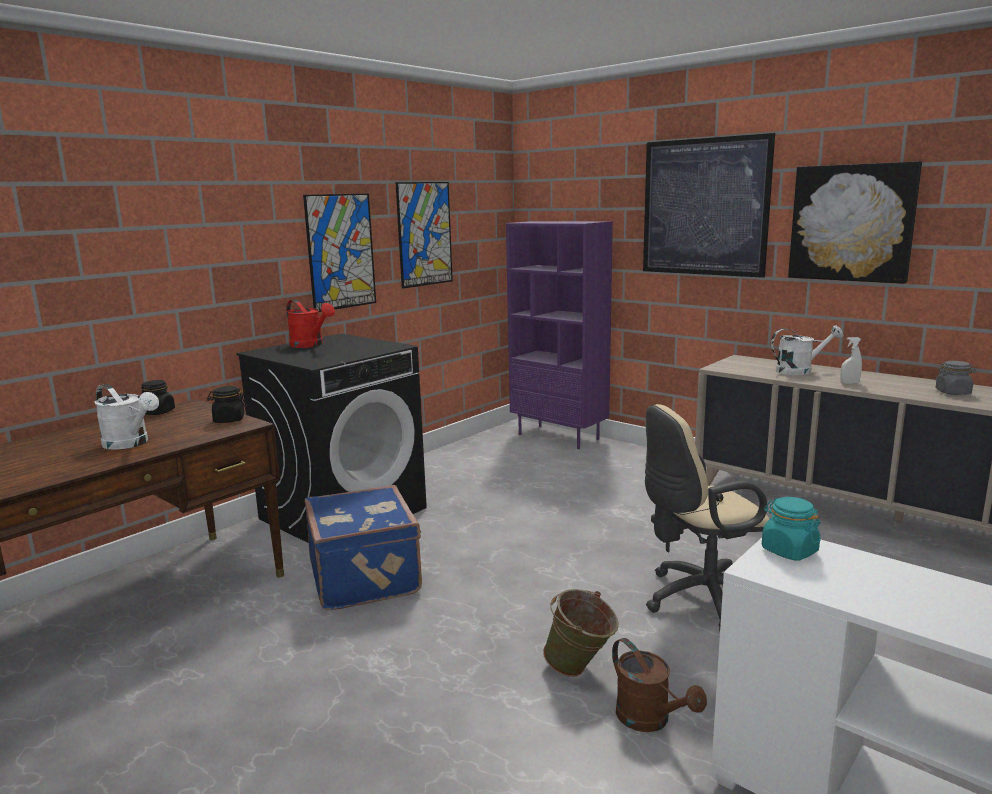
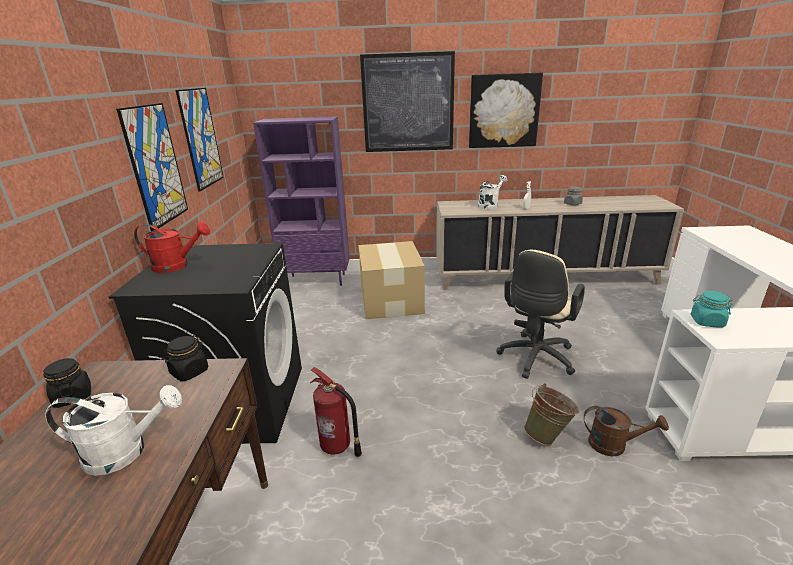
camera: 40 degrees left, 10 degrees up
blue suitcase [305,485,422,610] -> fire extinguisher [310,367,362,457]
none -> cardboard box [358,241,425,319]

